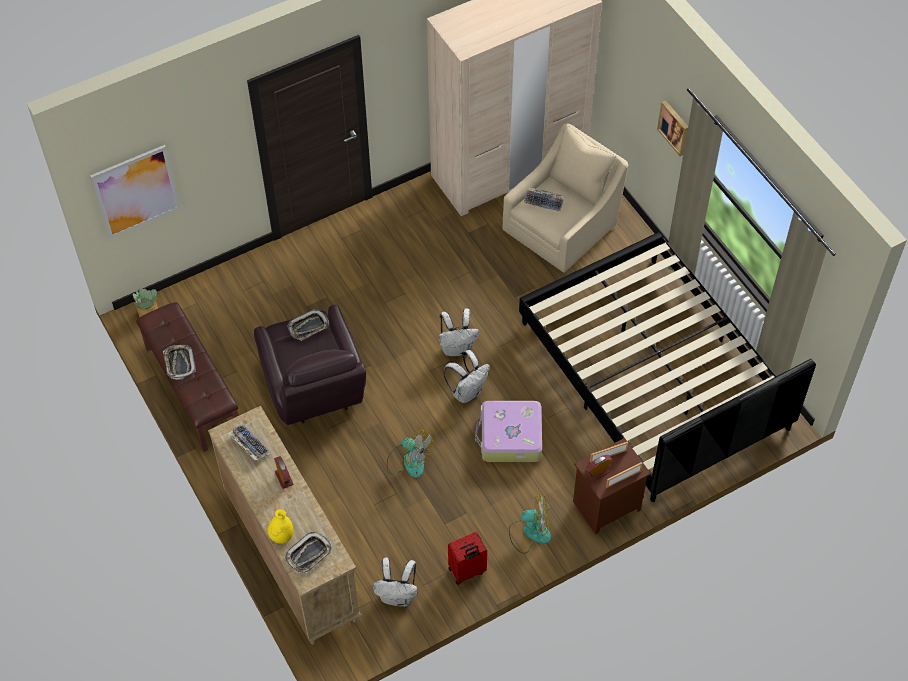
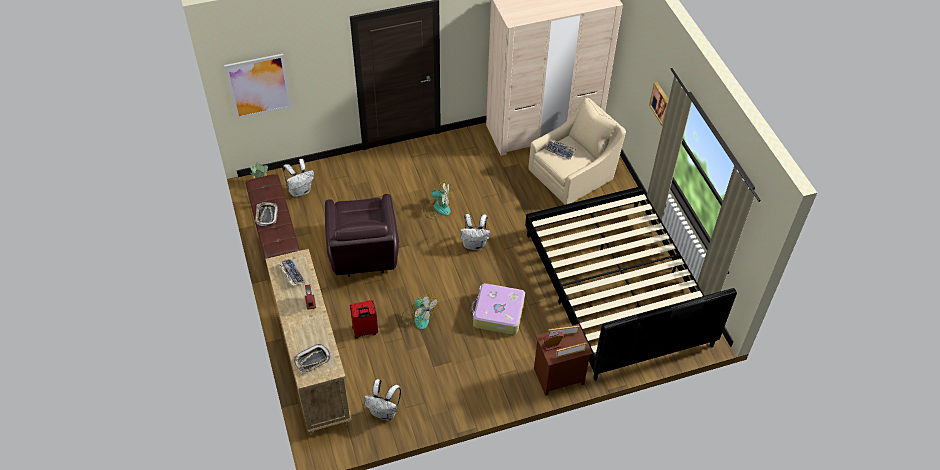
camera: 10 degrees right, 5 degrees down
yellow vase [268,509,294,544] -> none
tray [287,309,329,341] -> none
white backpack [443,350,490,403] -> white backpack moved to [282,159,314,197]
red suitcase [448,532,487,585] -> red suitcase moved to [350,300,378,339]
fan [509,494,551,554] -> fan moved to [423,180,451,219]

